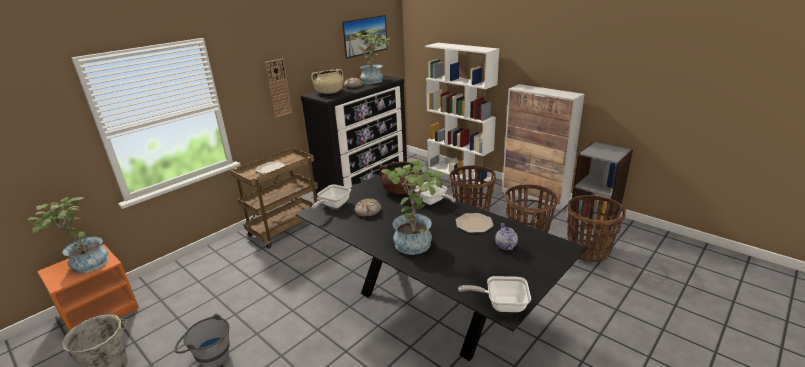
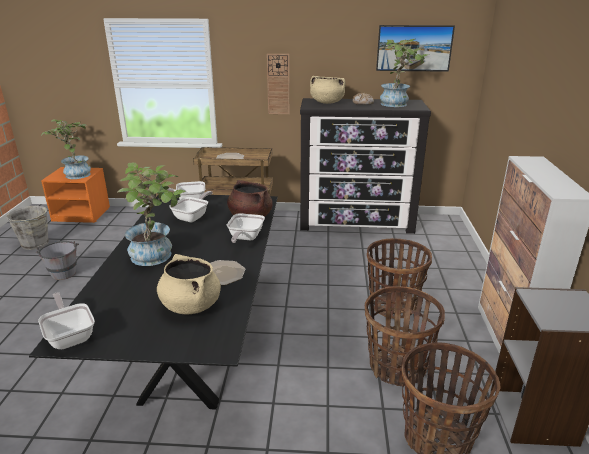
camera: 50 degrees right, 0 degrees up
bread [355,199,381,217] -> frying pan [169,191,213,222]
white bookcase [425,43,499,184] -> none
teapot [495,223,518,250] -> beige cooking pot [157,254,221,314]

